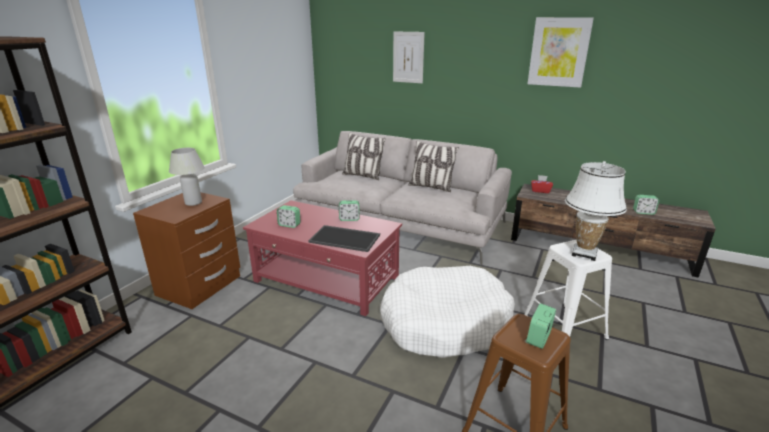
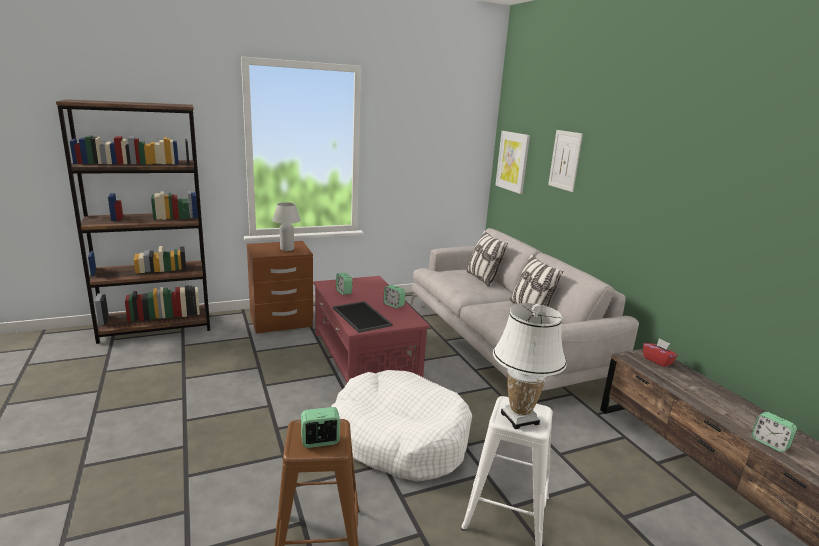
camera: 40 degrees right, 5 degrees down
picture [527,17,594,88] -> picture moved to [495,131,530,194]

